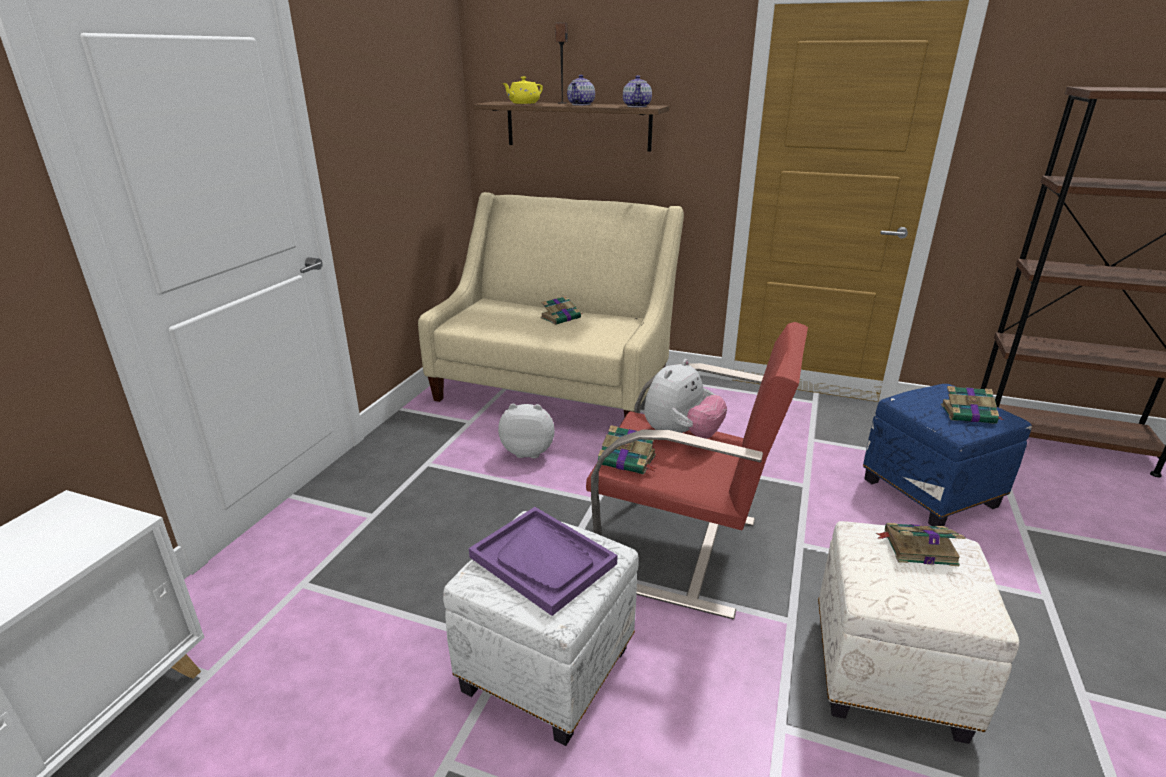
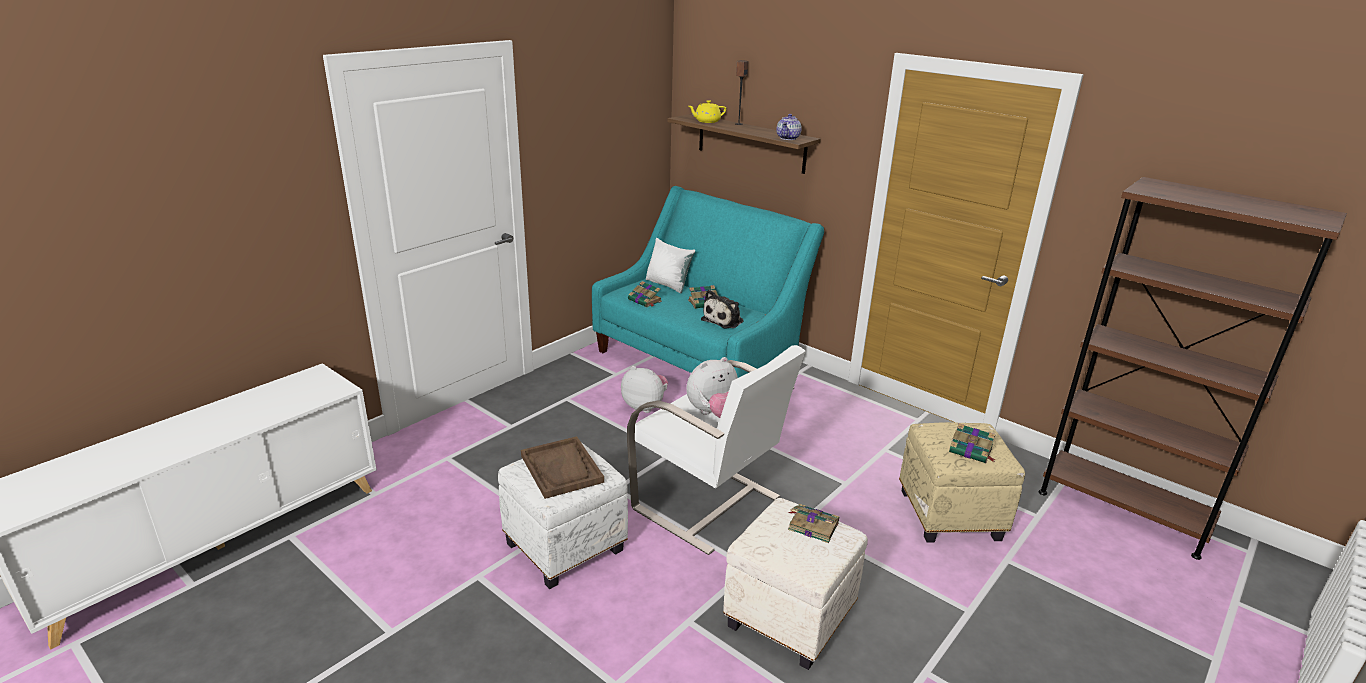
camera: 20 degrees right, 0 degrees up
beige sofa [418,192,684,418] -> turquoise sofa [592,186,824,378]
purple tray [469,507,617,616] -> brown tray [521,436,604,499]
teapot [567,75,595,105] -> none
red armchair [586,322,808,619] -> white armchair [627,345,806,555]
book [598,425,656,475] -> book moved to [628,281,662,307]
blue ottoman [863,384,1032,526] -> beige ottoman [899,422,1025,542]
none -> white pillow [646,238,695,293]
none -> plush toy [701,290,744,329]

